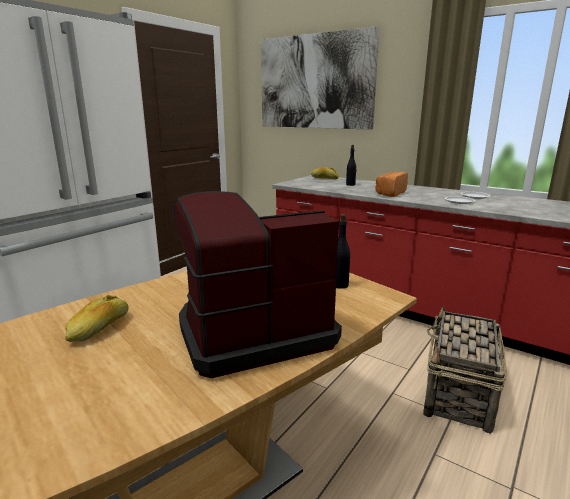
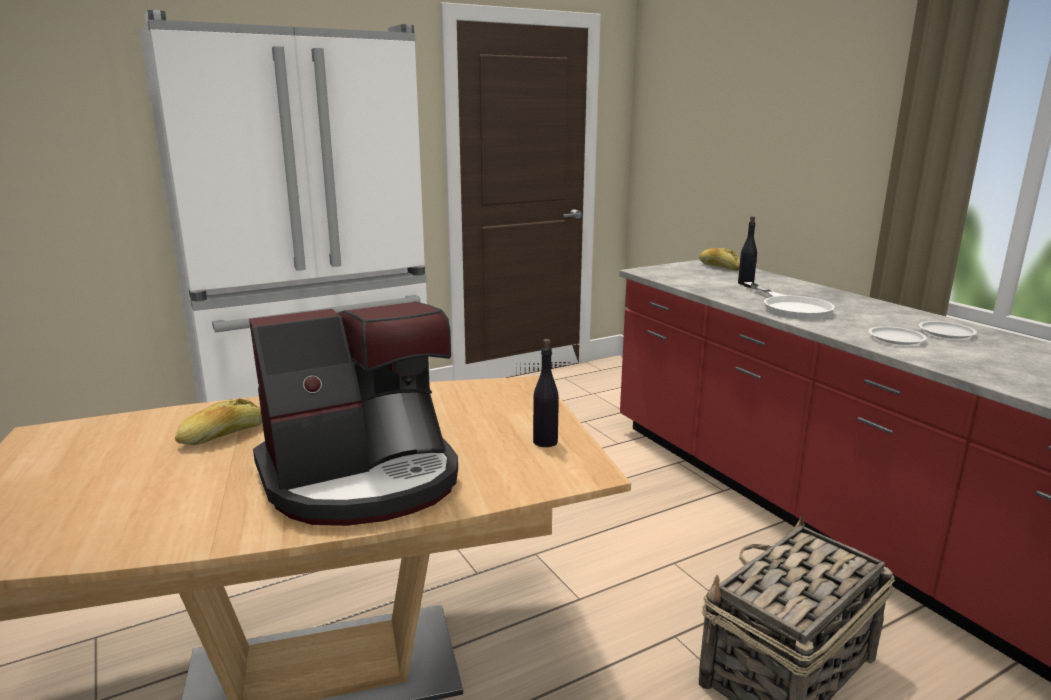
camera: 25 degrees right, 0 degrees up
coffee machine [174,191,342,378] -> coffee machine turned 150 degrees clockwise [249,301,458,526]
picture [261,26,380,130] -> none
bread [375,172,408,197] -> white frying pan [743,282,835,320]

